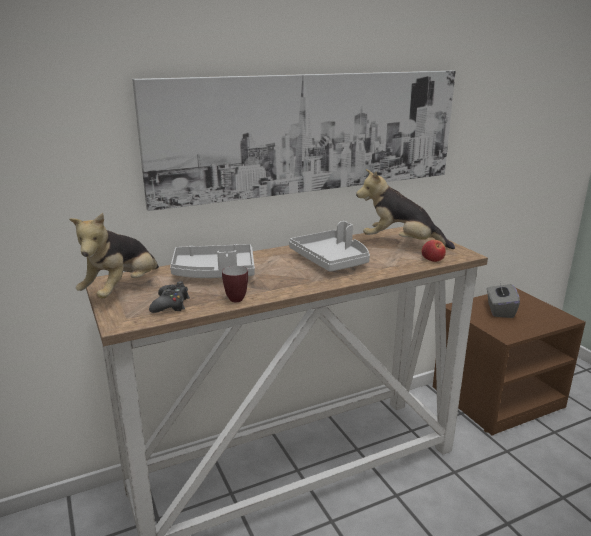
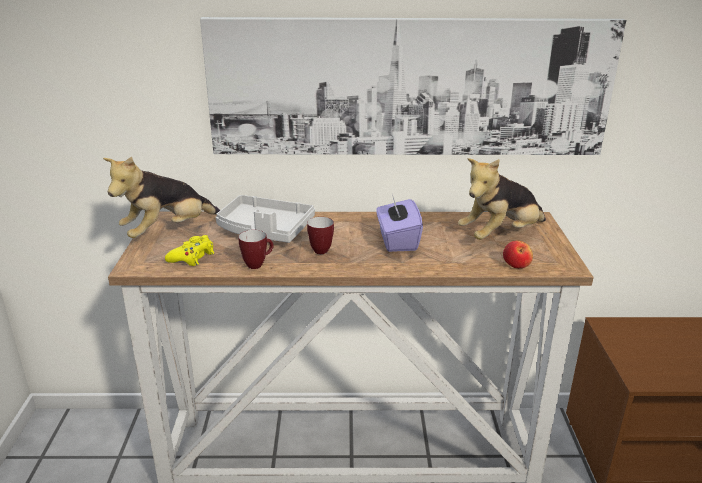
camera: 25 degrees right, 5 degrees up
black game controller [149,281,190,313] -> yellow game controller [165,235,214,266]
grey tray [289,221,370,272] -> purple tissue box [376,194,423,252]
plush toy [356,169,455,249] -> plush toy turned 75 degrees counterclockwise [458,158,546,240]
grey tissue box [487,279,520,318] -> none
none -> mug [307,217,334,254]

